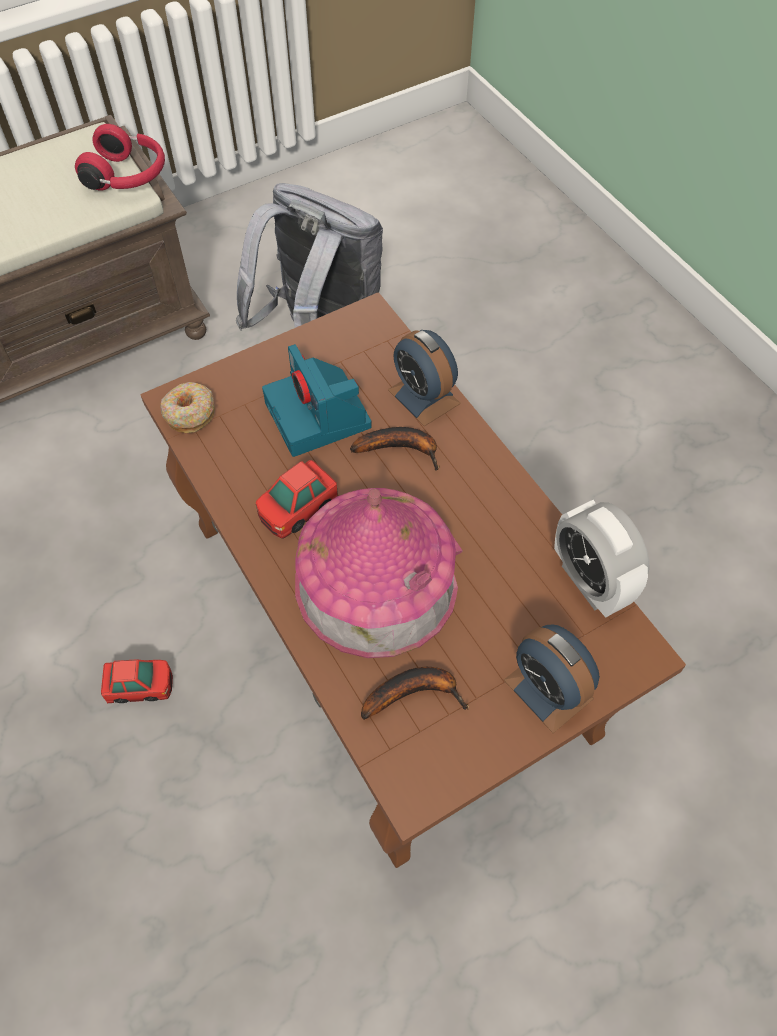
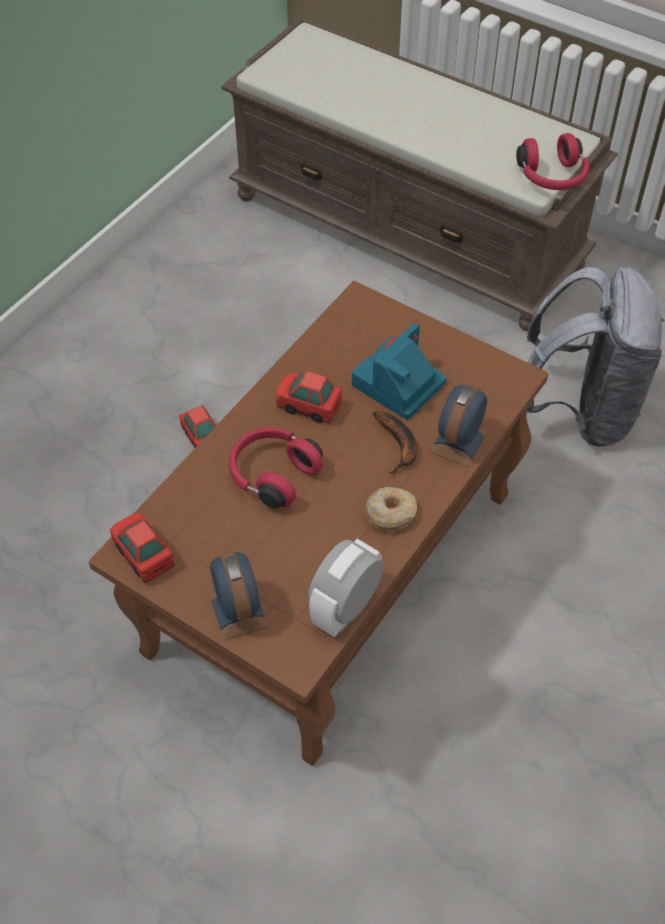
camera: 65 degrees right, 5 degrees down
donut [160,382,215,433] -> donut moved to [365,487,417,532]
toy house [295,488,463,658] -> red headphones [229,428,323,508]
banana [361,667,469,720] -> none
alarm clock [504,625,600,733] -> alarm clock turned 135 degrees clockwise [208,551,268,640]
none -> toy car [110,513,175,583]

